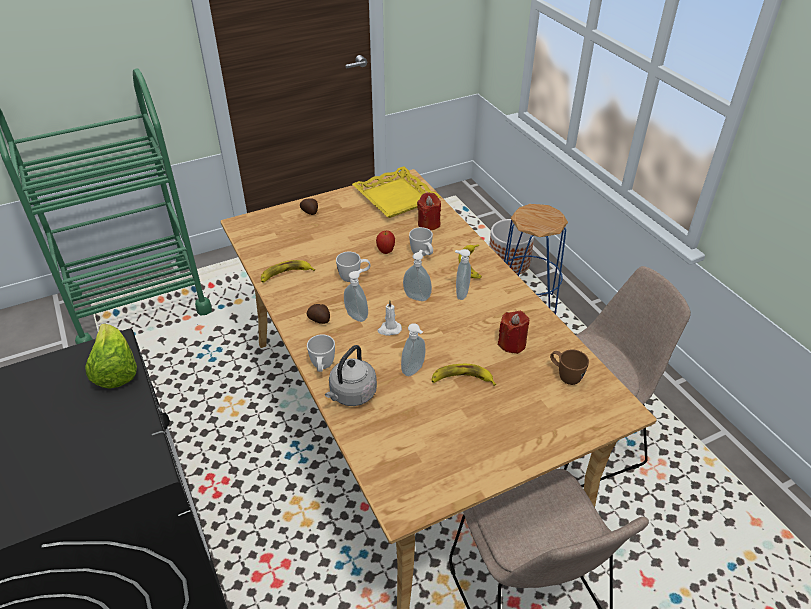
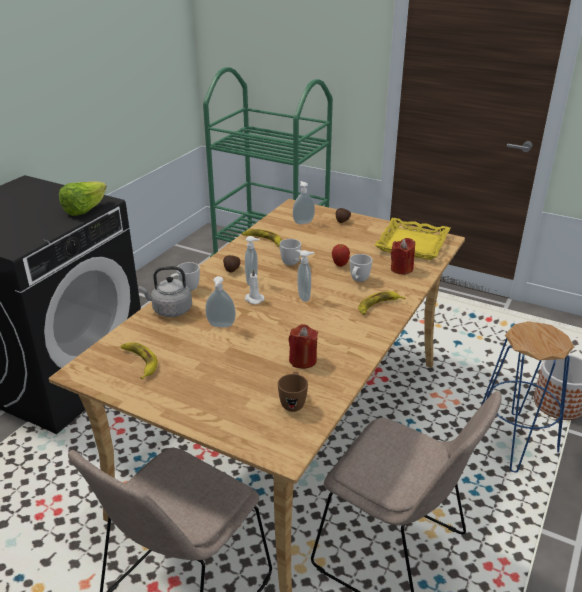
camera: 55 degrees right, 10 degrees down
banana [431,364,496,386] -> banana moved to [121,342,158,379]
soap dispenser [455,249,471,300] -> soap dispenser moved to [293,181,315,224]

